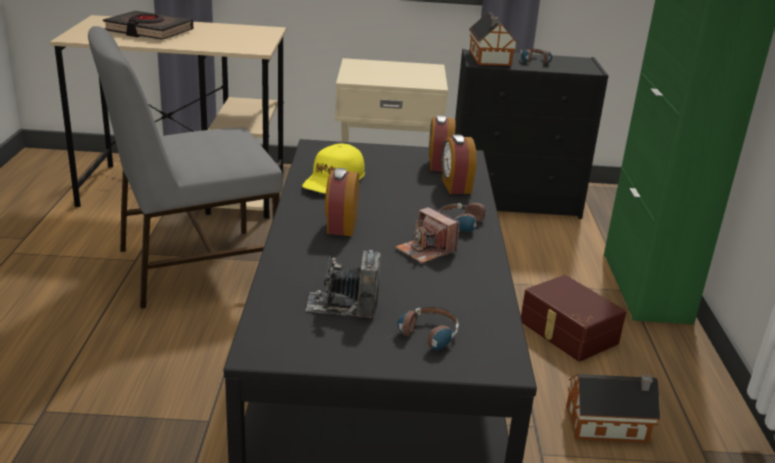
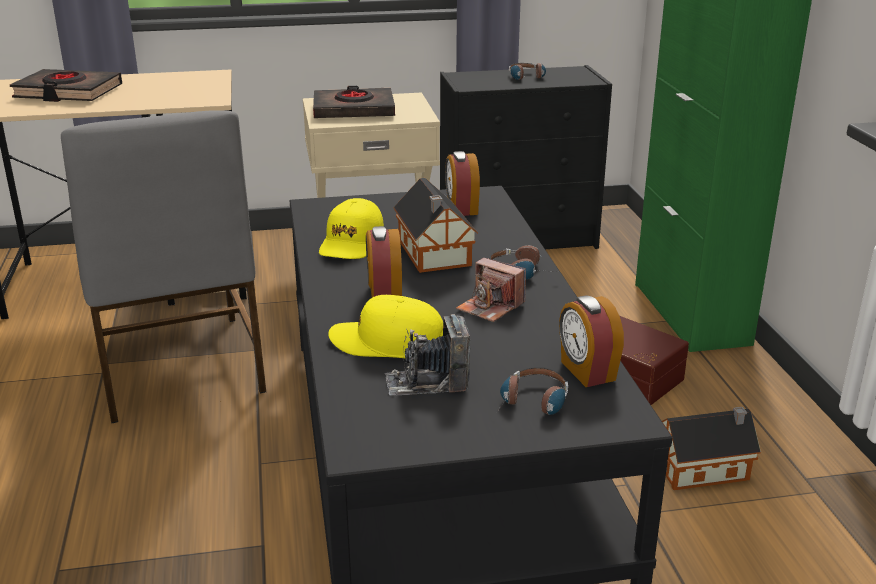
camera: 10 degrees left, 0 degrees up
grey chair [88,26,283,308] -> grey chair turned 75 degrees counterclockwise [61,110,266,423]
alarm clock [442,135,477,194] -> alarm clock moved to [559,295,624,387]
toy house [469,12,518,66] -> toy house moved to [393,178,478,273]
none -> black book [313,86,395,118]
none -> yellow cap [328,295,443,358]

